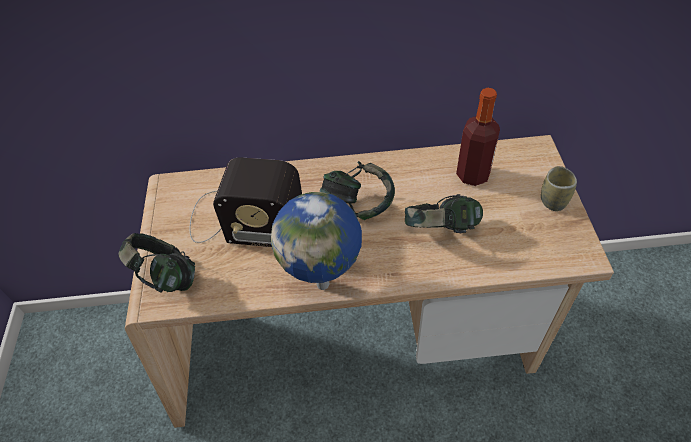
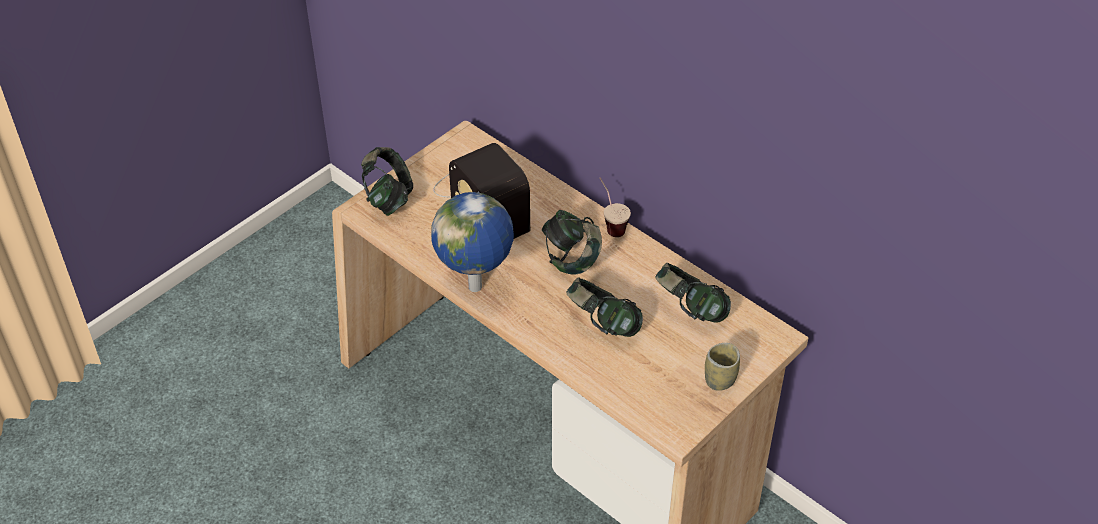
camera: 45 degrees right, 5 degrees down
bottle [456,88,500,186] -> headphones [655,263,731,323]
none -> cup [600,177,631,237]

